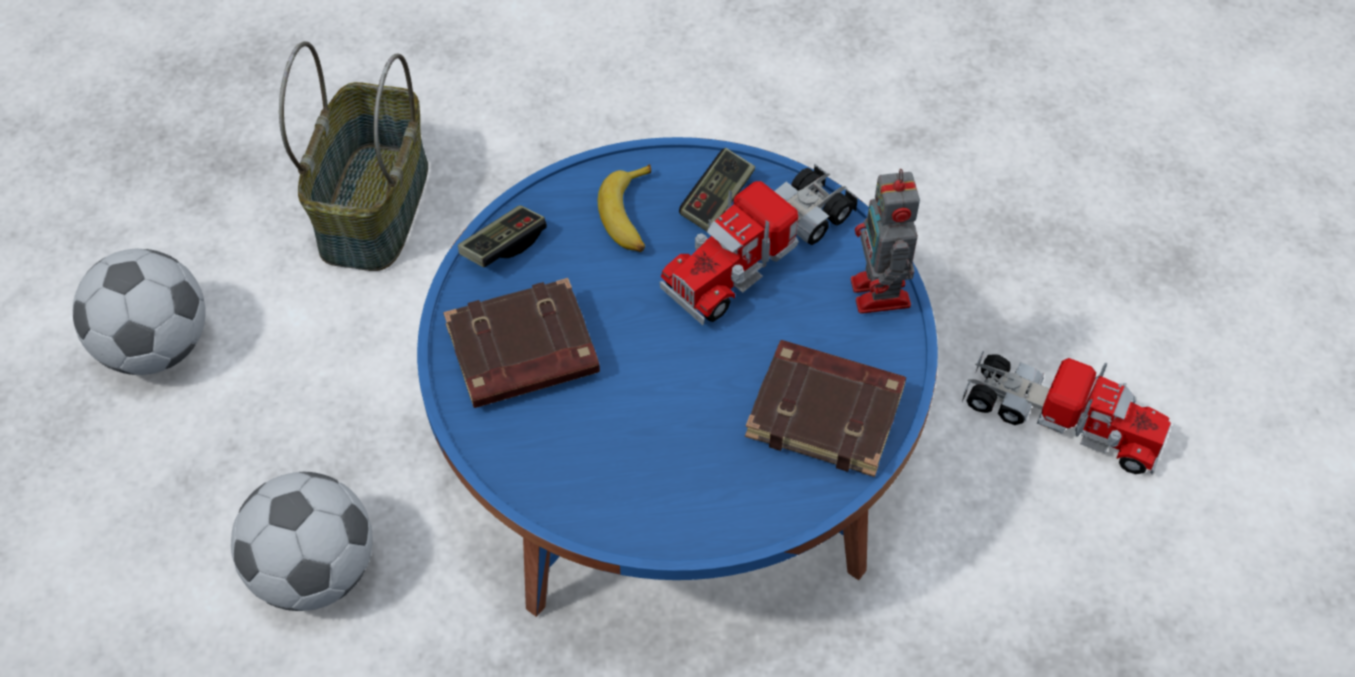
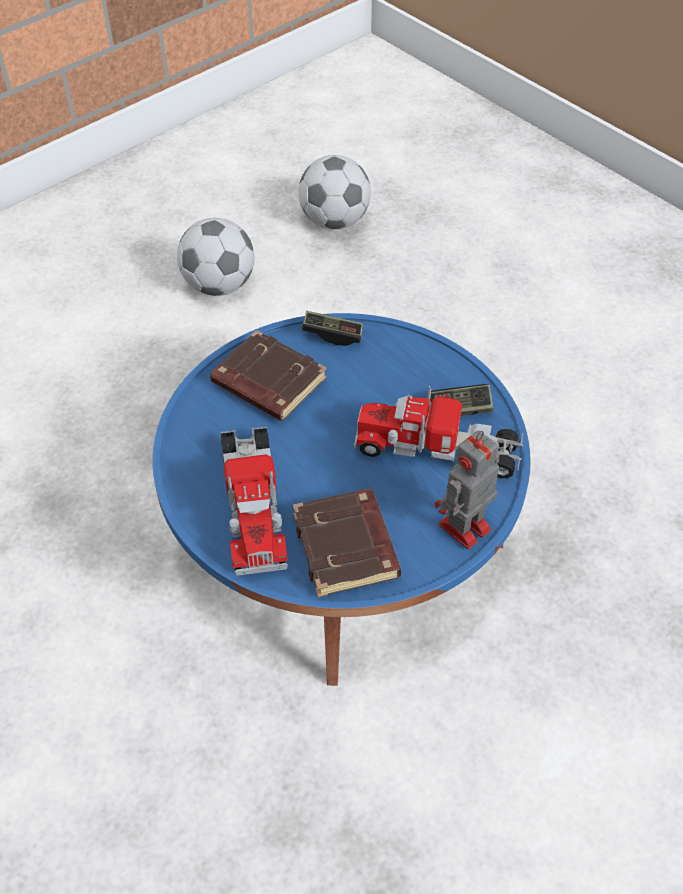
camera: 55 degrees right, 5 degrees down
football [231,472,373,611] -> football moved to [299,155,371,229]
basket [279,41,428,271] -> none
banana [598,164,651,252] -> none
toy truck [962,351,1171,474] -> toy truck moved to [220,427,288,576]

